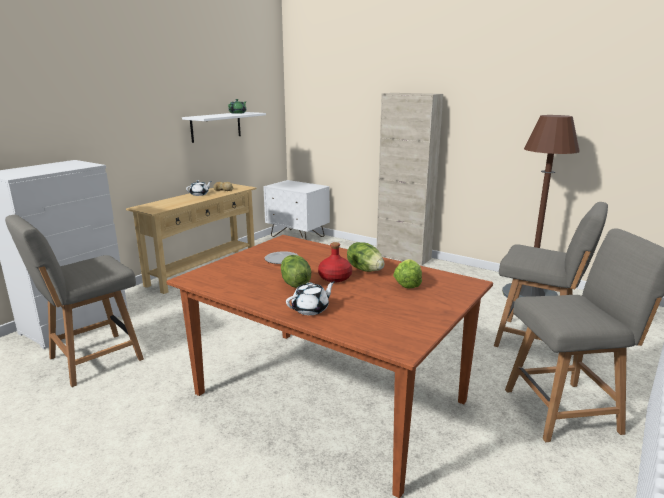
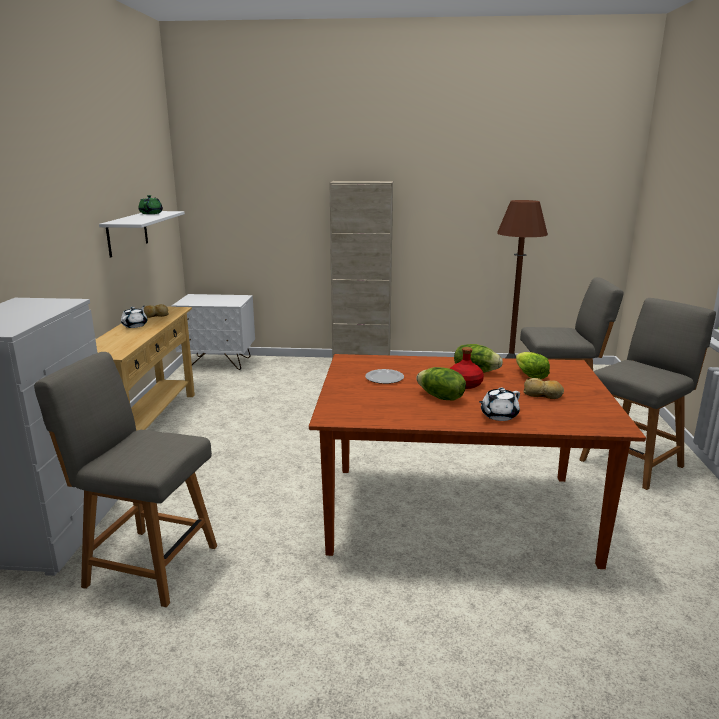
camera: 30 degrees left, 0 degrees up
grey chair [5,215,144,387] -> grey chair turned 90 degrees clockwise [34,352,217,607]
white teapot [286,281,335,315] -> white teapot turned 150 degrees counterclockwise [479,388,520,421]
none -> bread [523,378,564,399]

